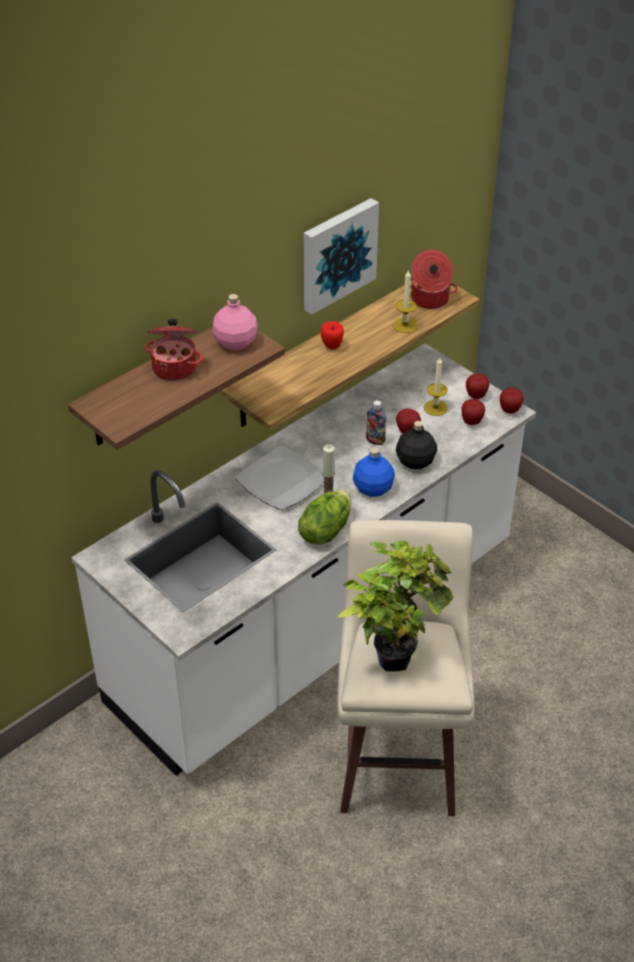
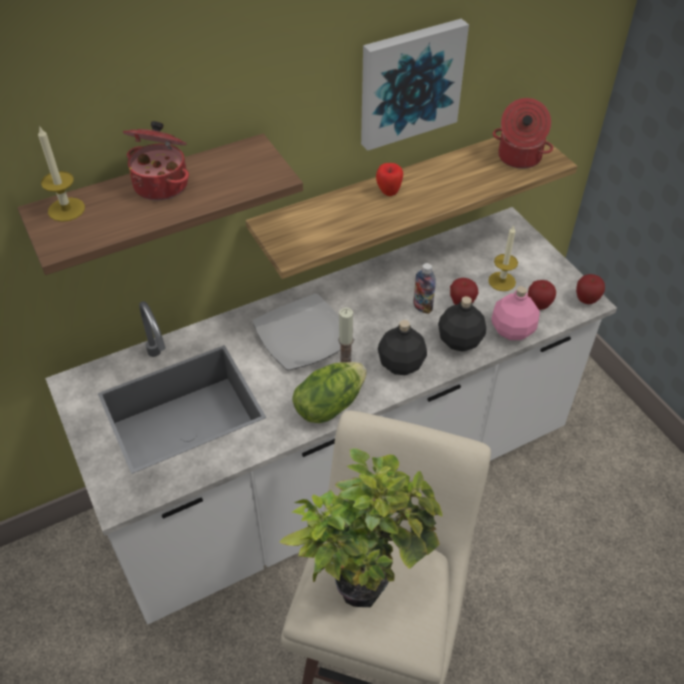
camera: 15 degrees right, 5 degrees up
pink bottle [212,294,257,350] -> pink bottle moved to [491,286,540,340]
blue bottle [353,448,395,497] -> black bottle [378,320,427,375]
candle [393,269,418,333] -> candle moved to [38,125,85,222]
apple [466,373,489,399] -> none

